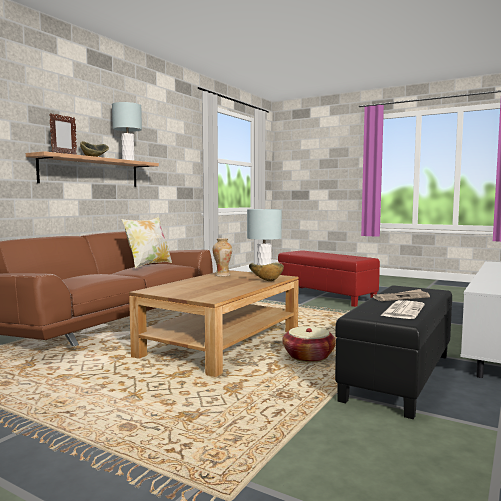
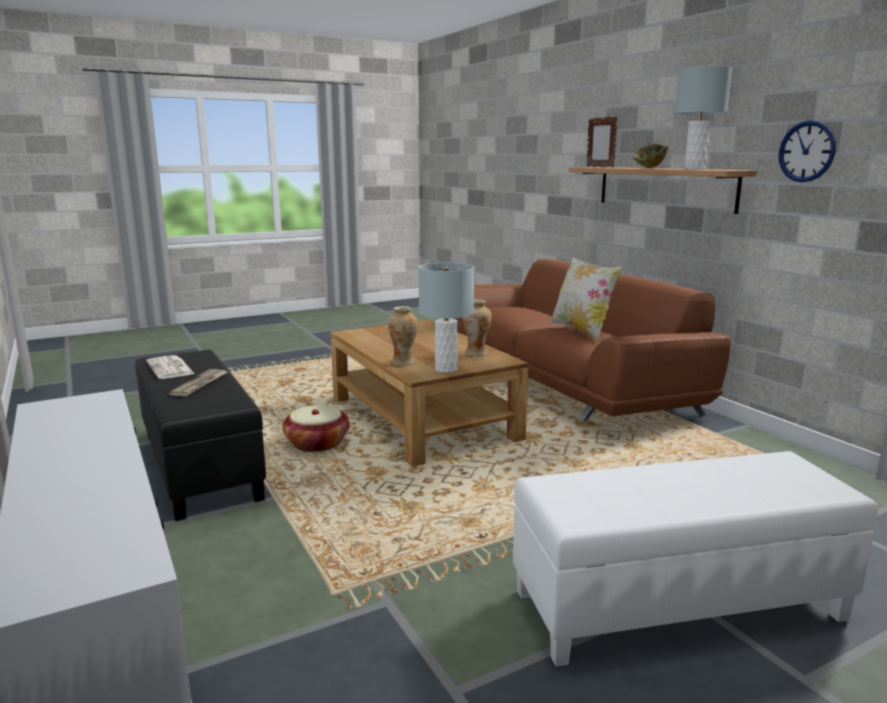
camera: 120 degrees right, 10 degrees up
bowl [249,262,284,281] -> vase [388,306,418,366]
red ottoman [278,250,380,307] -> white ottoman [513,451,878,667]
none -> wall clock [779,120,836,182]

